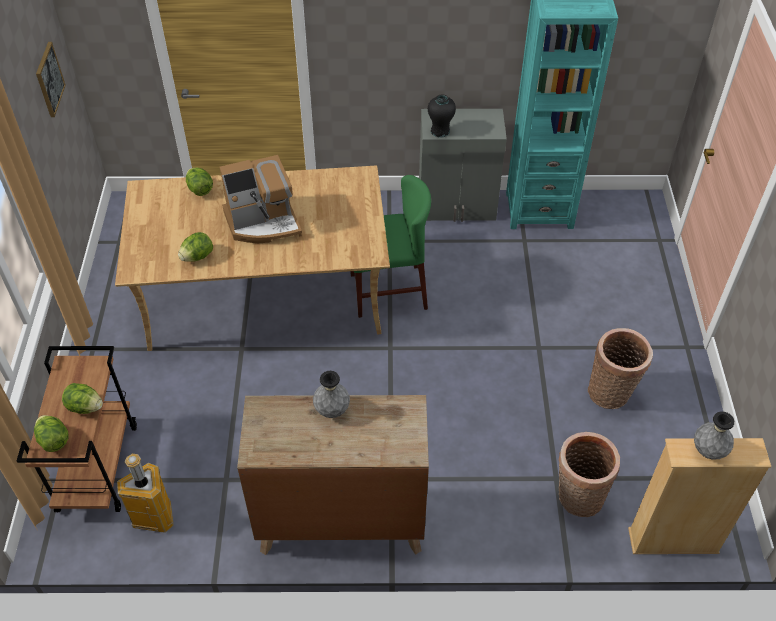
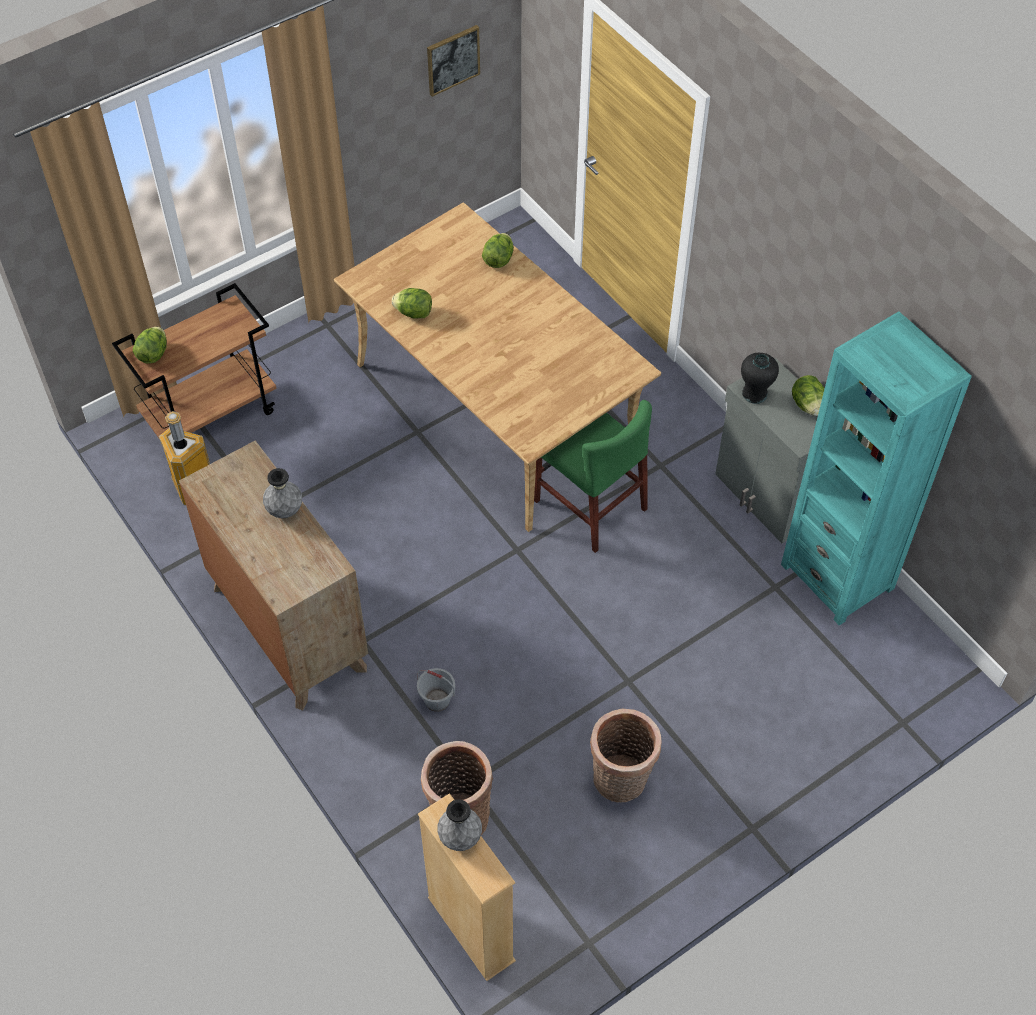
camera: 55 degrees right, 5 degrees up
lettuce [62,383,103,414] -> lettuce moved to [792,375,824,416]
coffee machine [220,155,302,243] -> none
none -> grey bucket [417,668,455,712]

